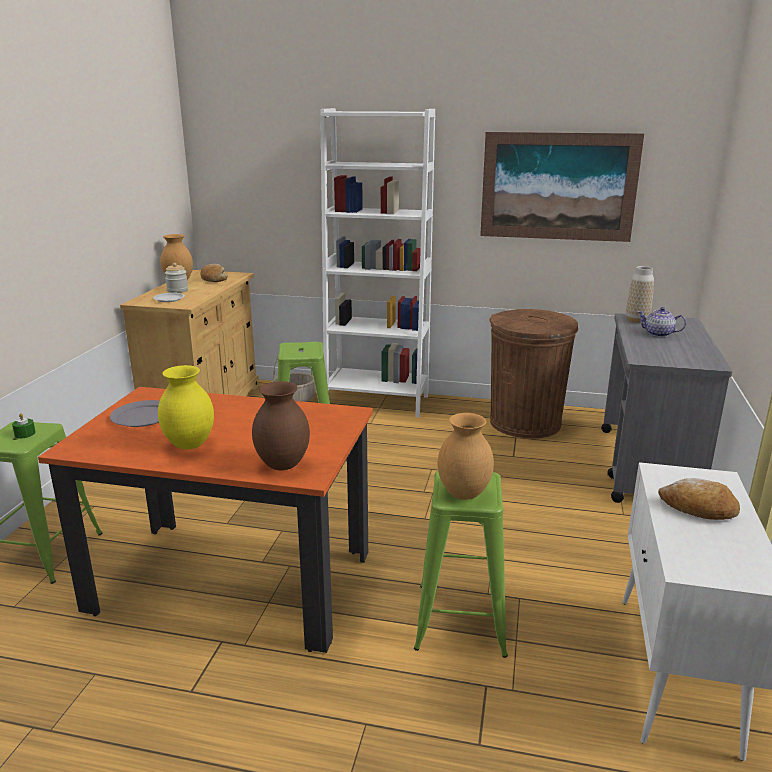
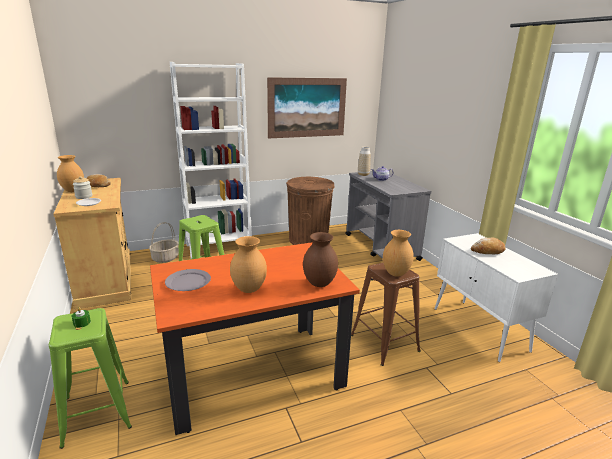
camera: 35 degrees left, 0 degrees up
yellow vase [158,365,214,450] -> brown vase [230,236,267,293]
green stool [414,471,508,658] -> brown stool [351,263,421,366]

